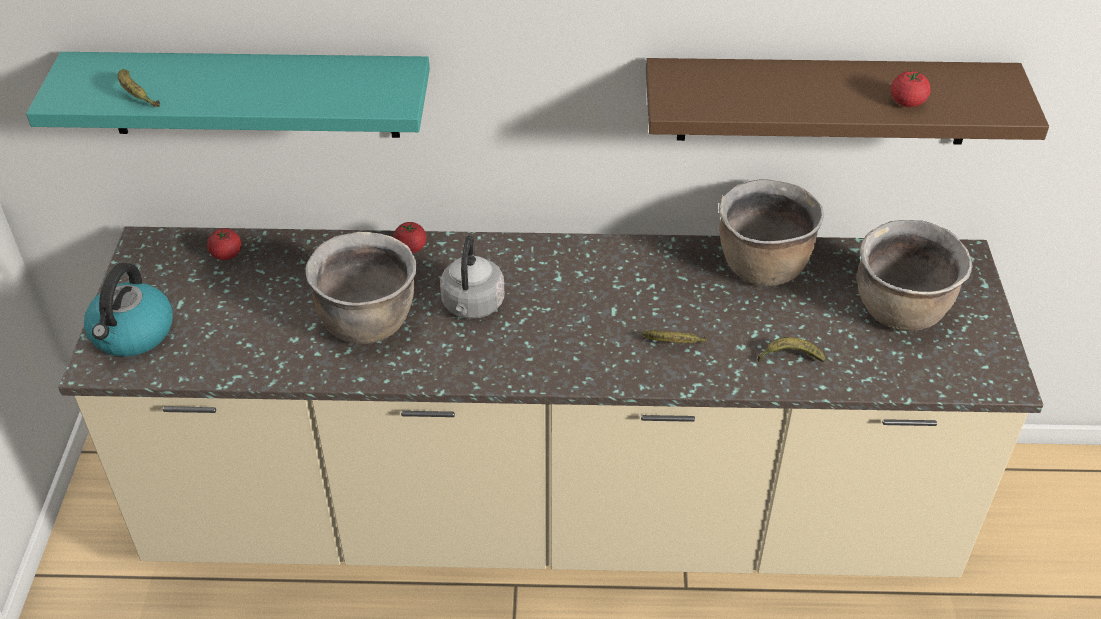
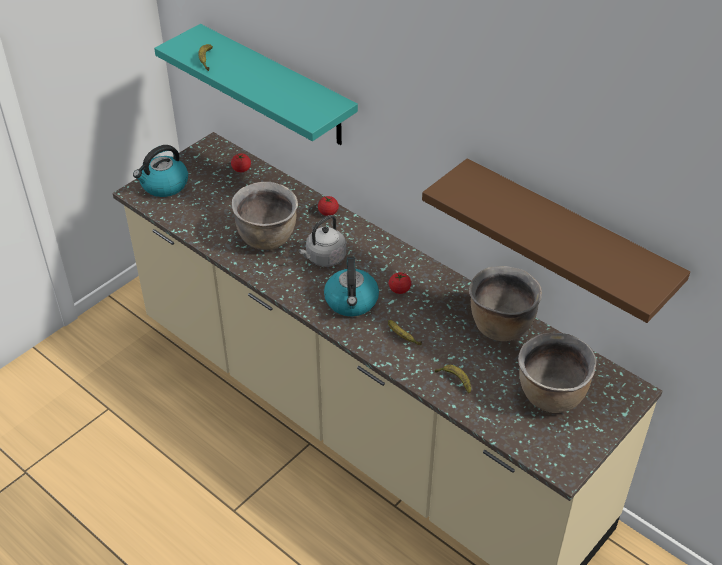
camera: 40 degrees right, 0 degrees up
tomato [891,70,931,107] -> tomato moved to [389,272,411,294]
none -> kettle [324,256,379,316]

